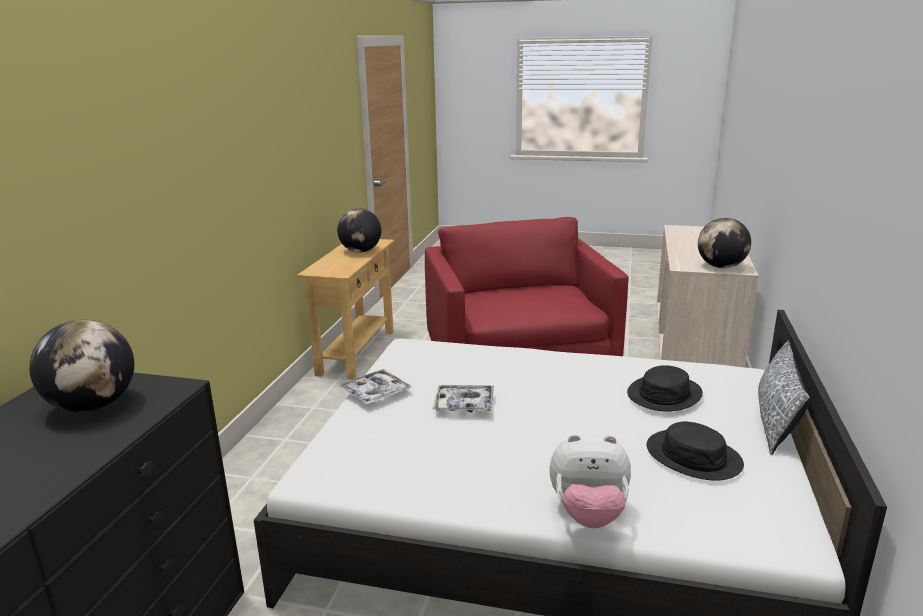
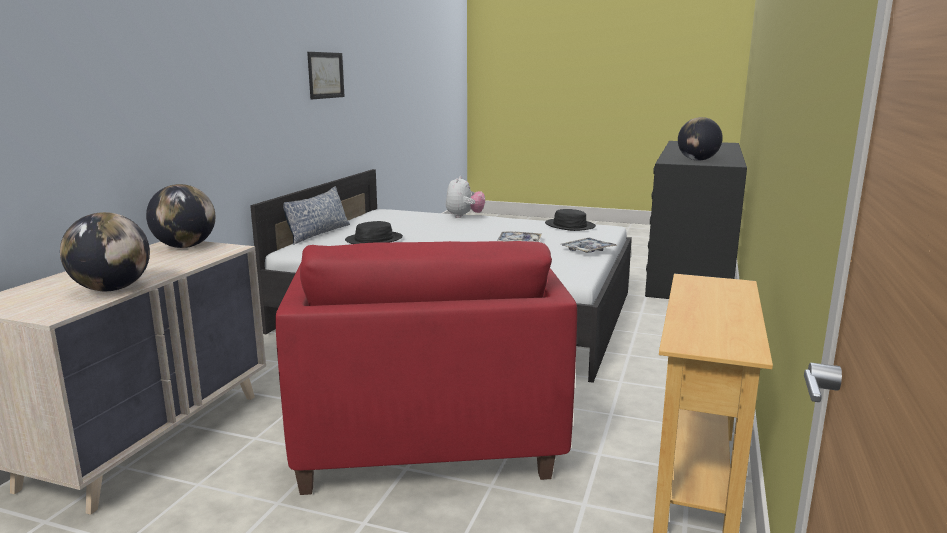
camera: 175 degrees left, 5 degrees down
globe [337,208,381,252] -> globe moved to [60,212,150,291]
plush toy [549,433,631,528] -> plush toy turned 90 degrees clockwise [446,176,485,218]
black hat [647,421,744,481] -> black hat moved to [545,209,596,231]
none -> picture [307,52,345,99]

